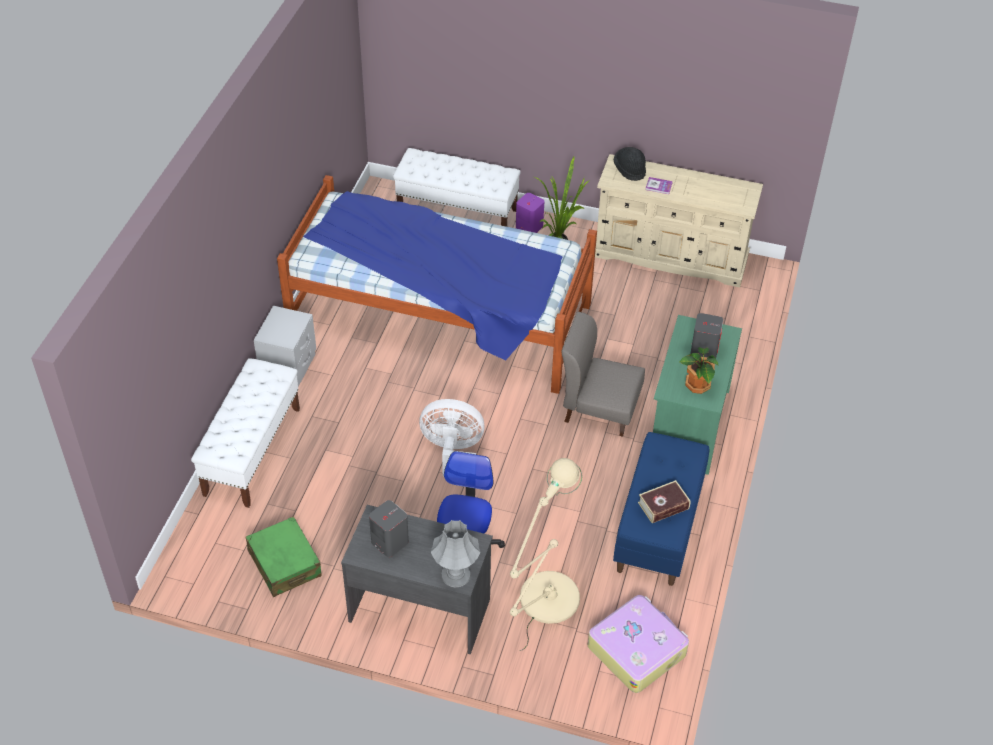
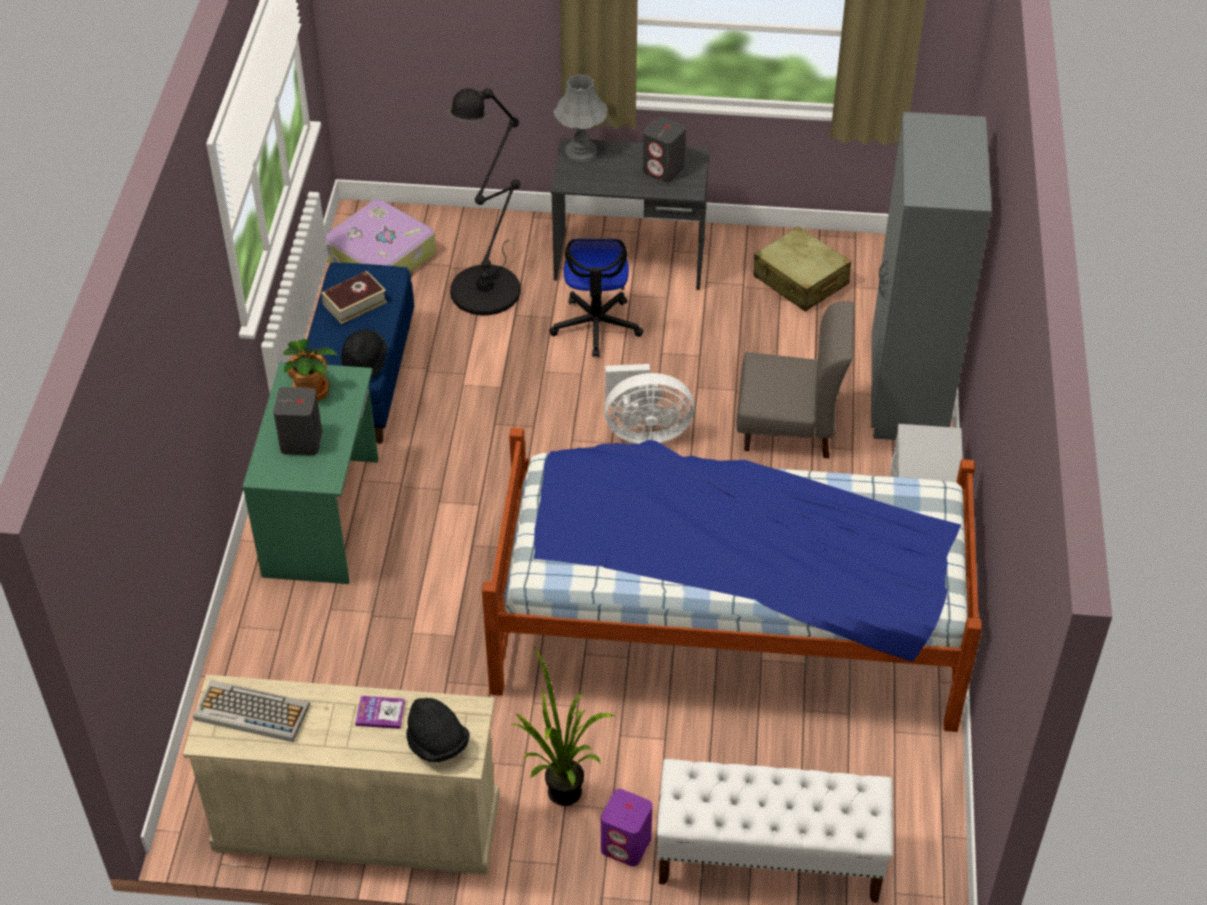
camera: 170 degrees right, 0 degrees up
white bench [191,358,300,508] -> grey wardrobe [871,112,992,440]
green suitcase [246,516,322,597] -> beige suitcase [754,226,851,312]
beige floor lamp [510,458,582,651] -> black floor lamp [448,88,521,315]
grey chair [561,312,645,437] -> grey chair moved to [737,301,855,458]
none -> keyboard [193,680,310,742]
none -> black hat [341,329,387,380]

